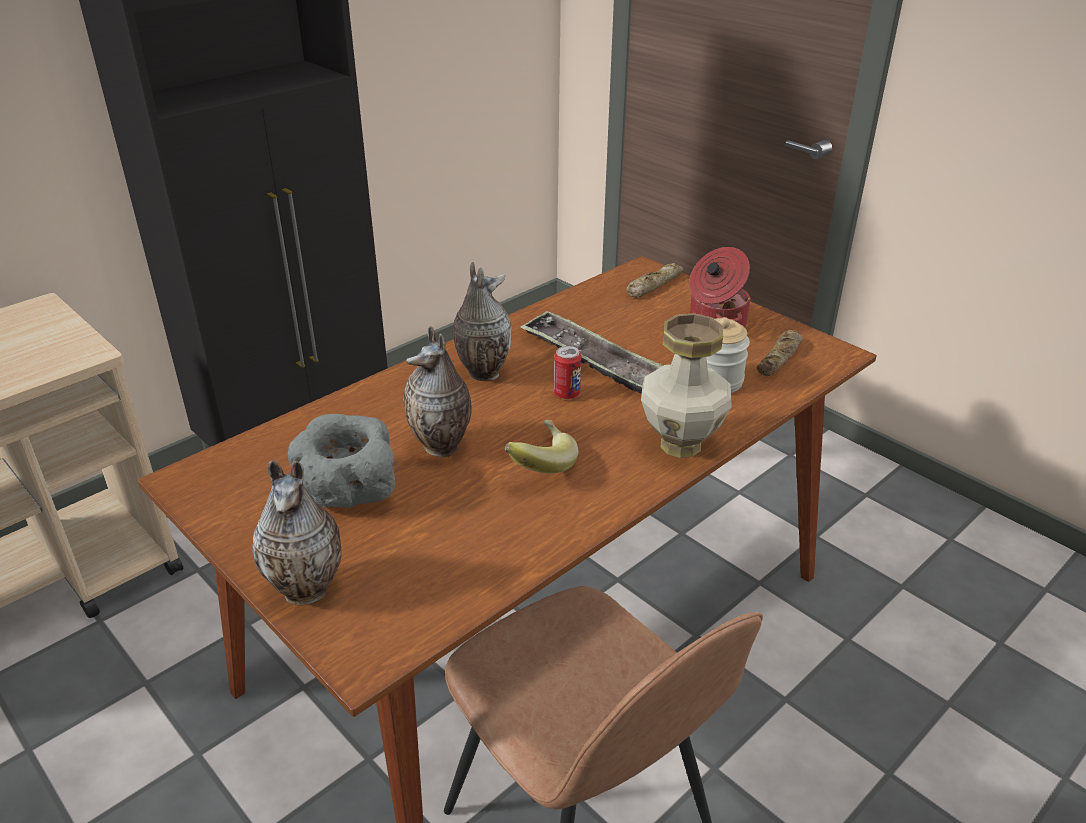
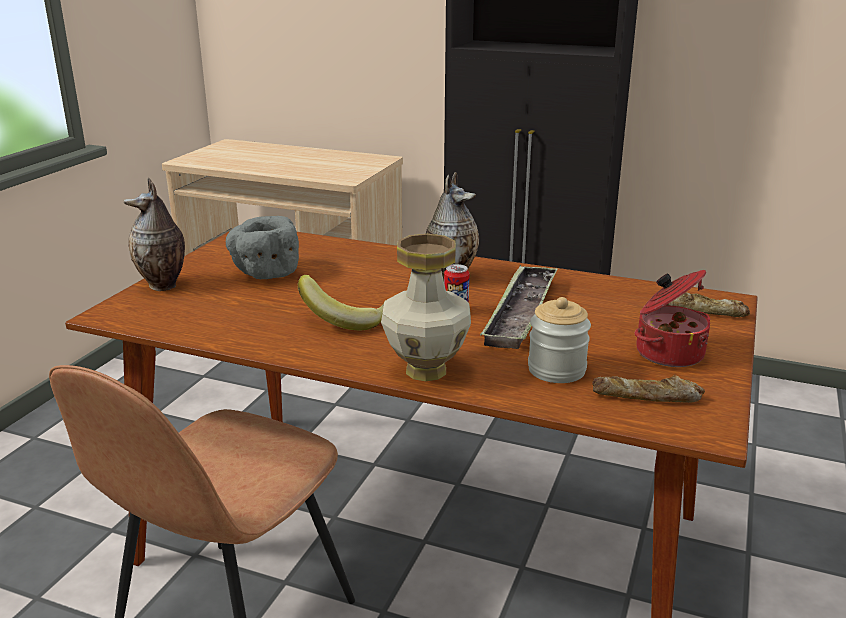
camera: 65 degrees right, 10 degrees down
vase [403,326,472,457] -> none

